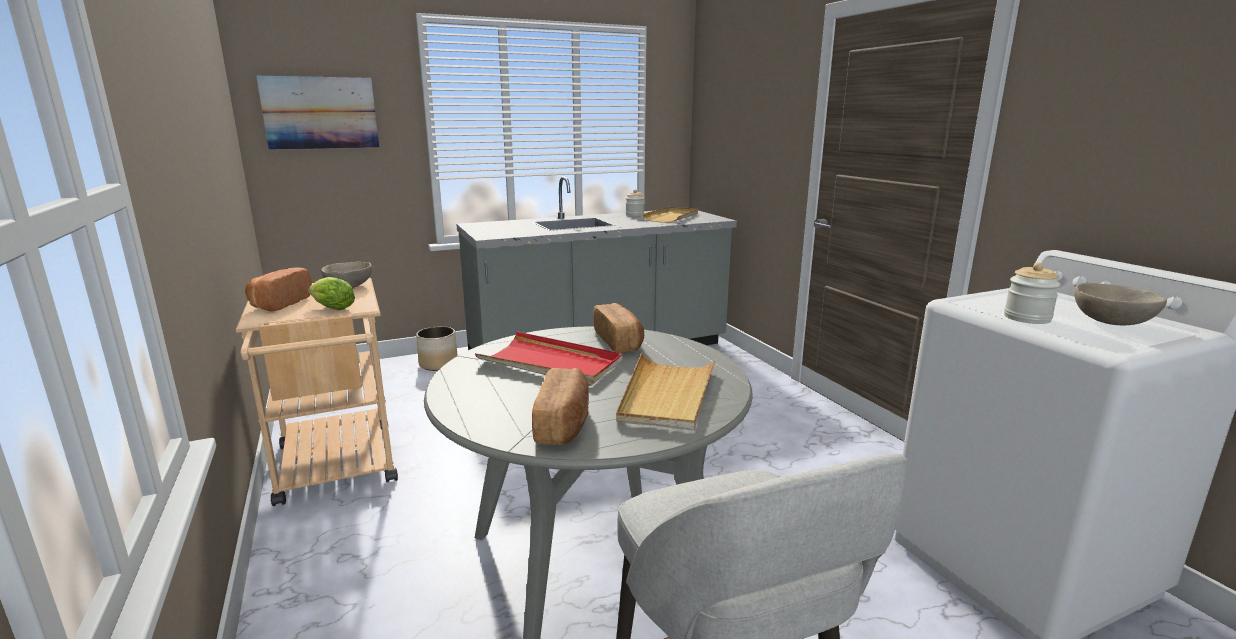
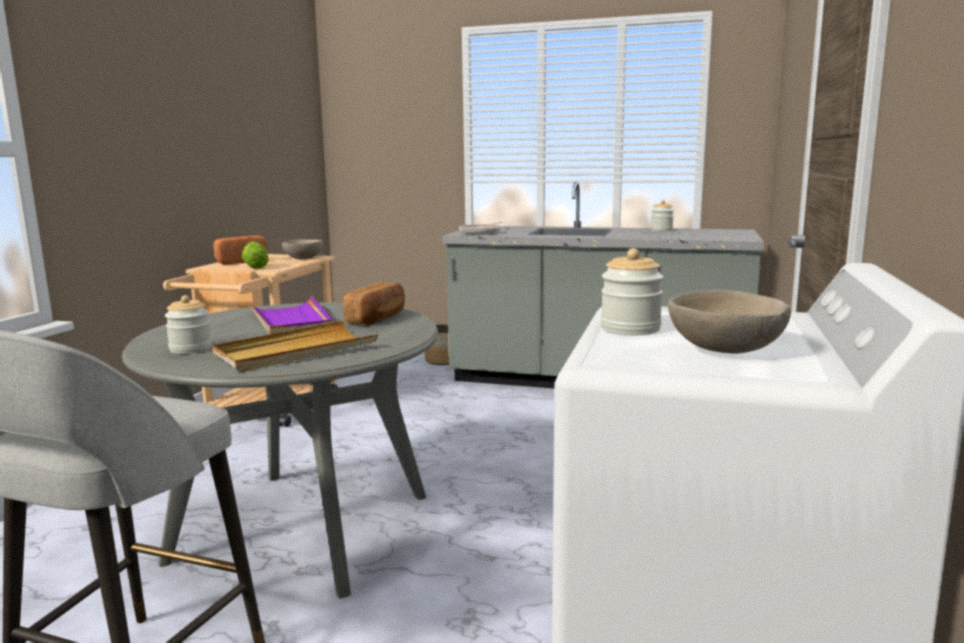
camera: 40 degrees right, 5 degrees down
picture [256,76,379,150] -> none
red tray [475,331,623,386] -> purple tray [248,296,333,334]
bread [532,368,589,445] -> jar [165,295,212,354]
beige tray [642,207,698,223] -> none
none -> frying pan [459,222,503,235]

